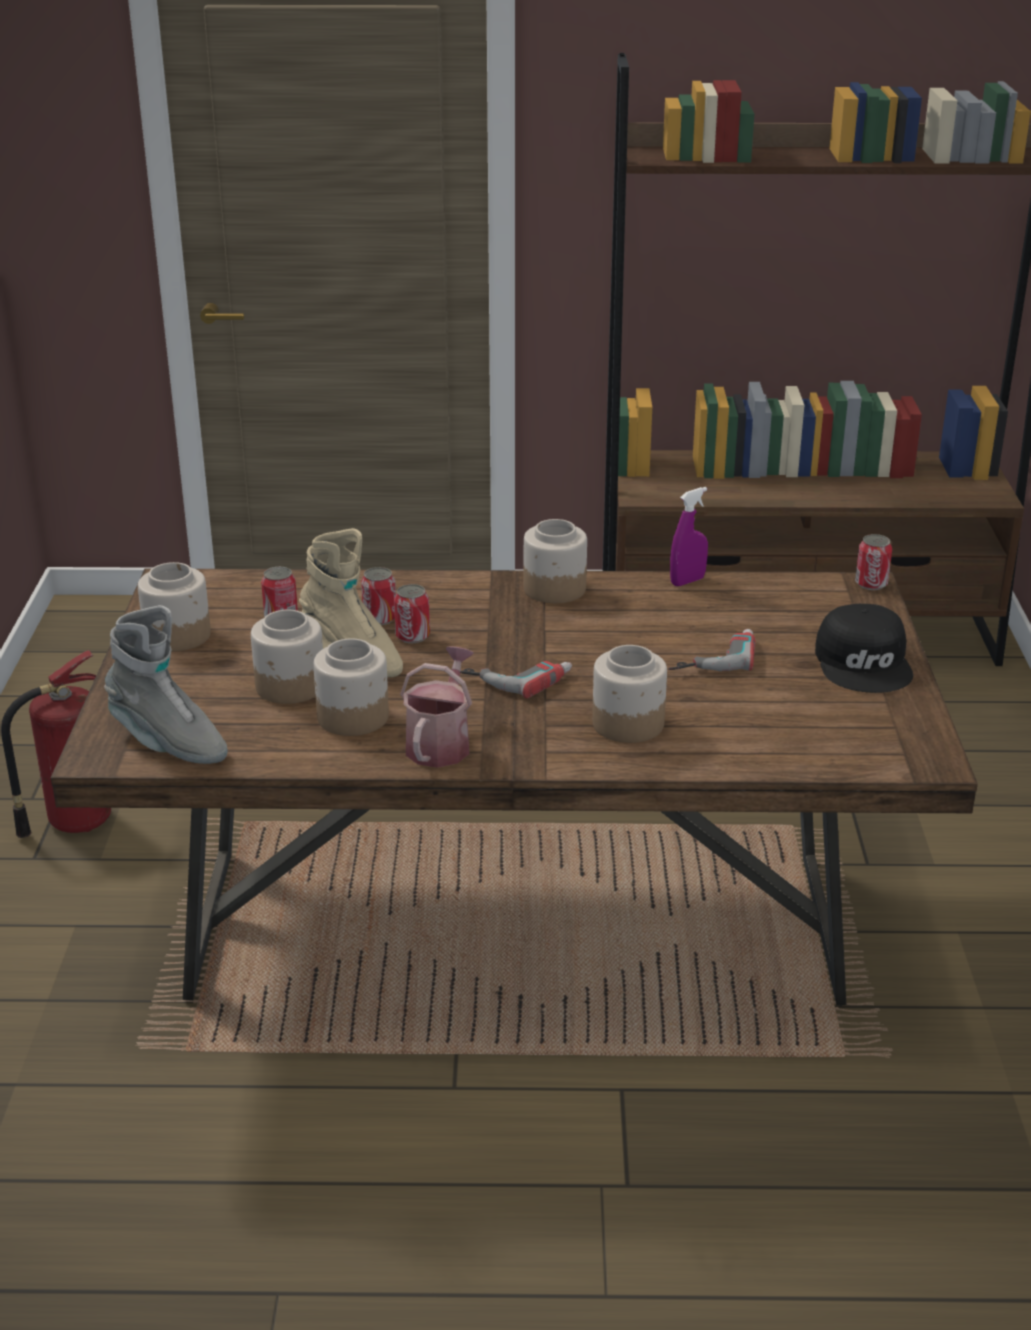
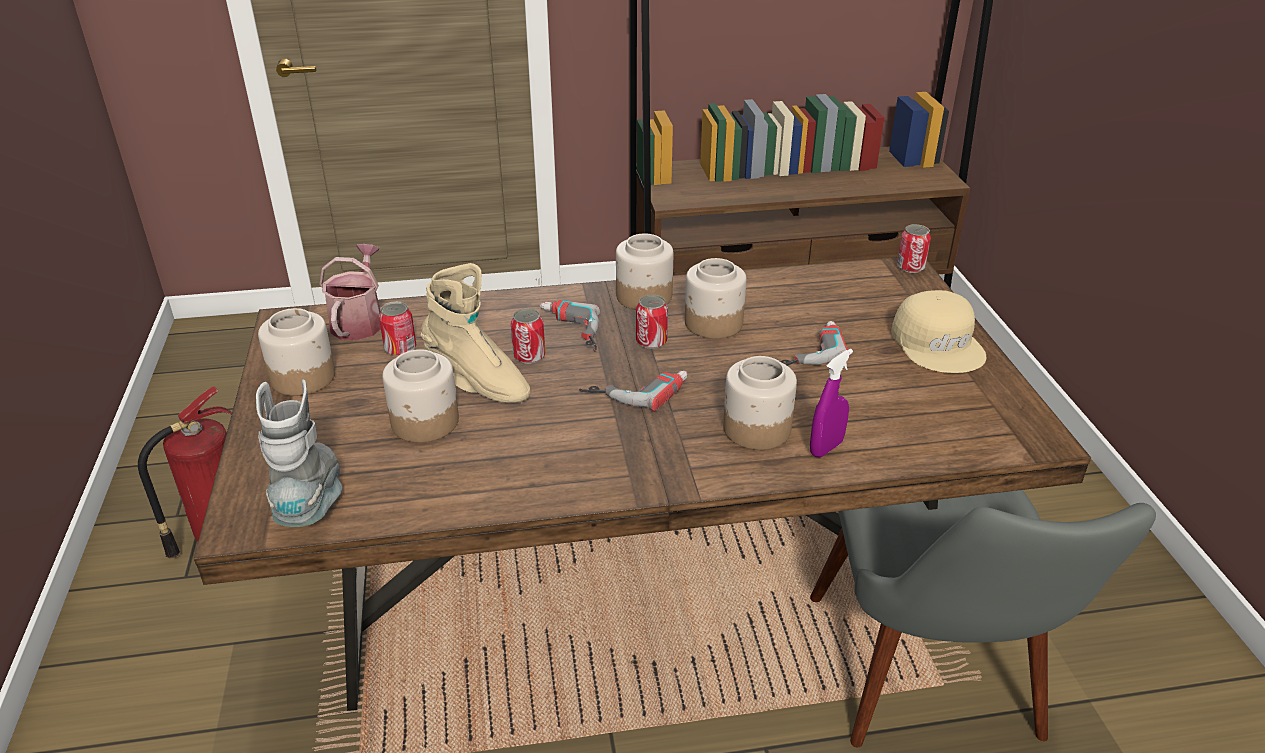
camera: 10 degrees left, 5 degrees up
grey boot [104,605,228,764] -> grey boot turned 120 degrees counterclockwise [256,379,342,527]
jar [313,638,389,736] -> jar moved to [685,258,746,339]
can [361,567,396,625] -> can moved to [636,294,668,349]
watering can [400,646,474,768] -> watering can moved to [319,244,381,341]
purple spray bottle [670,487,708,586] -> purple spray bottle moved to [810,349,853,457]
black cap [815,604,913,693] -> beige cap [892,290,986,373]
none -> power drill [540,300,600,351]
none -> grey chair [810,490,1156,747]

